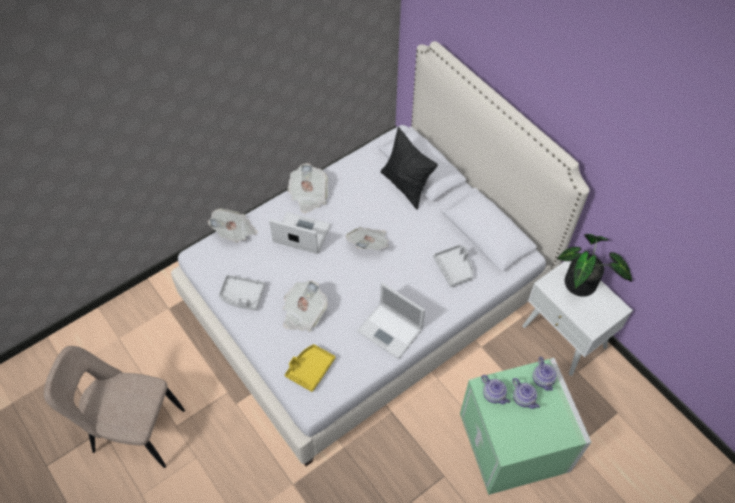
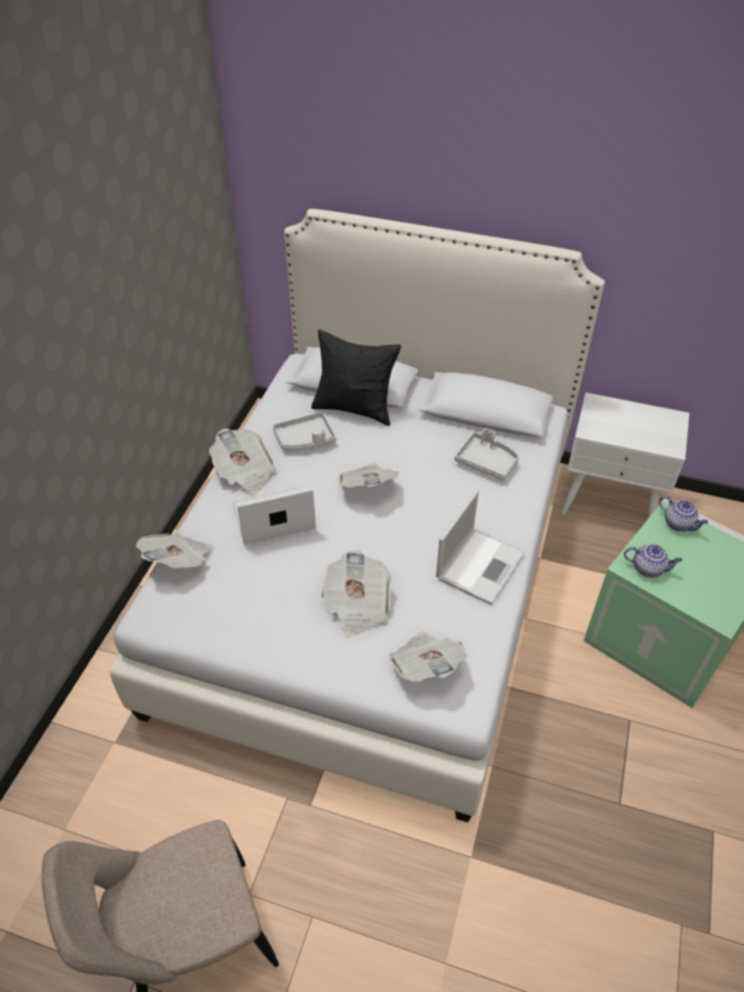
camera: 35 degrees left, 10 degrees down
grey tray [219,275,265,311] -> grey tray moved to [272,412,336,451]
yellow tray [285,344,335,392] -> newspaper [389,632,468,682]
laptop [357,283,425,359] -> laptop turned 60 degrees counterclockwise [436,490,525,605]
teapot [512,378,540,409] -> none
potted plant [557,234,632,297] -> none

